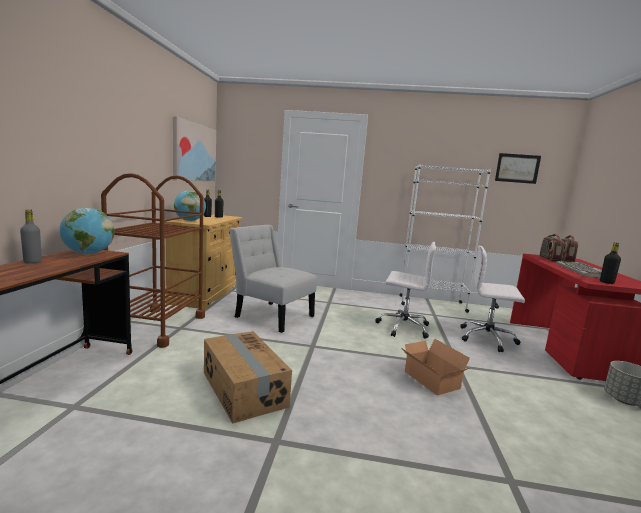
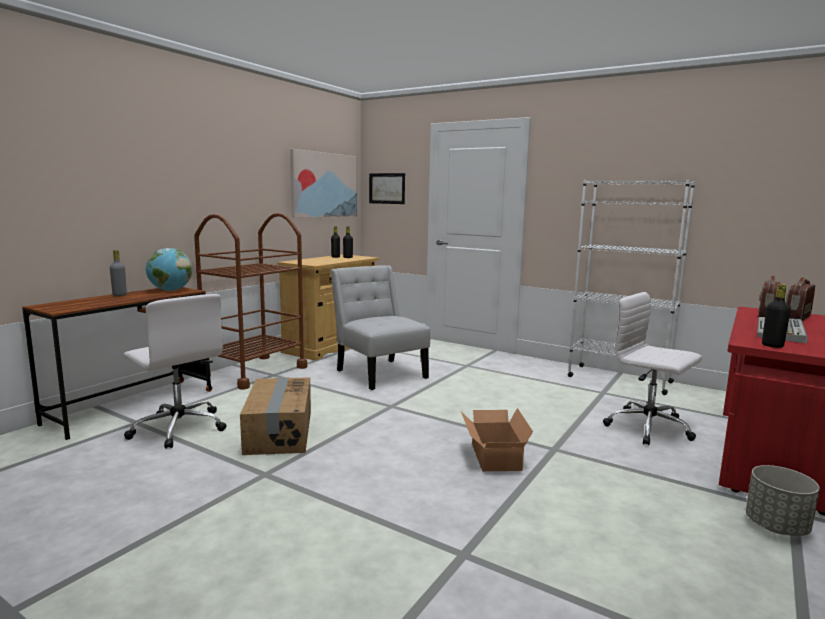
camera: 25 degrees right, 0 degrees up
globe [174,190,206,221] -> none
white office chair [376,242,436,339] -> white office chair moved to [123,294,227,449]
picture [495,153,541,184] -> picture moved to [369,173,405,204]

